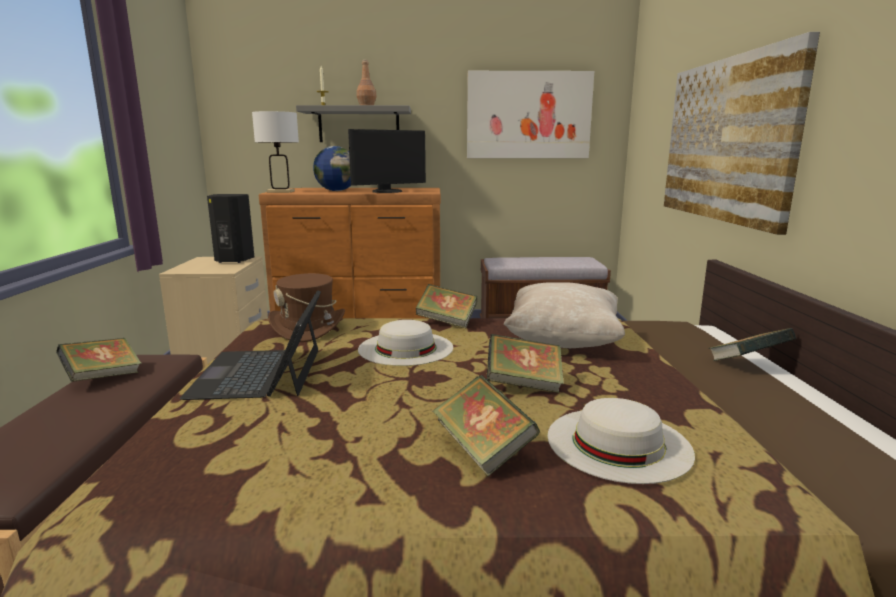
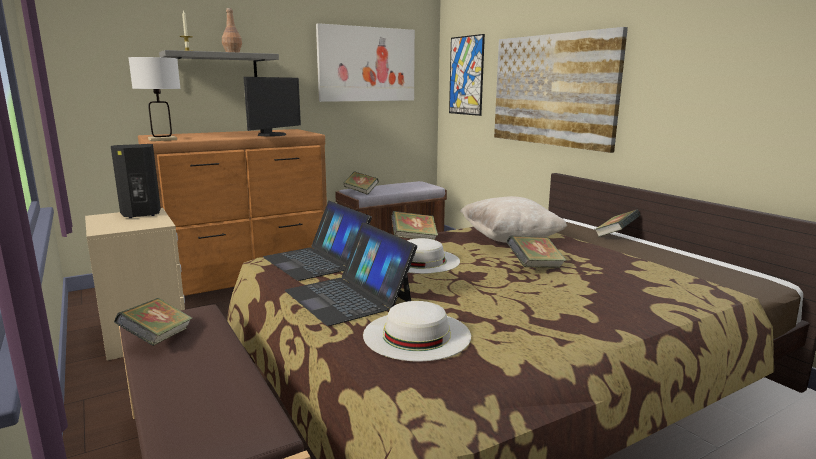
camera: 30 degrees left, 0 degrees up
brown hat [268,273,345,342] -> laptop [263,201,372,281]
globe [313,146,351,191] -> none
book [432,375,540,477] -> book moved to [343,171,379,195]
white hat [547,398,695,484] -> white hat moved to [363,301,471,361]
none -> picture [449,34,485,116]

